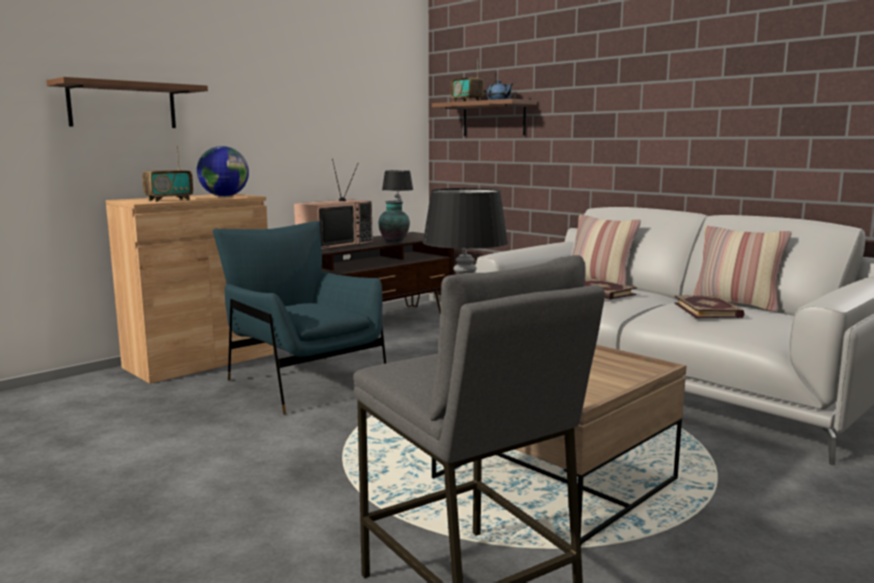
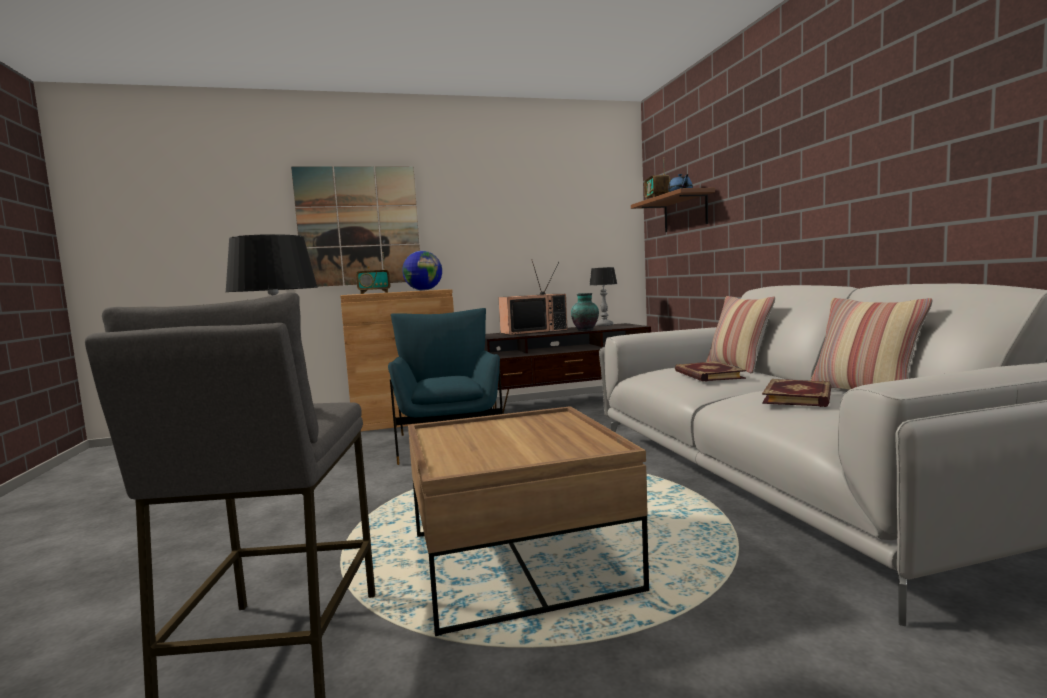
camera: 30 degrees right, 5 degrees down
brown shelf [46,77,208,128] -> picture [291,166,420,287]

